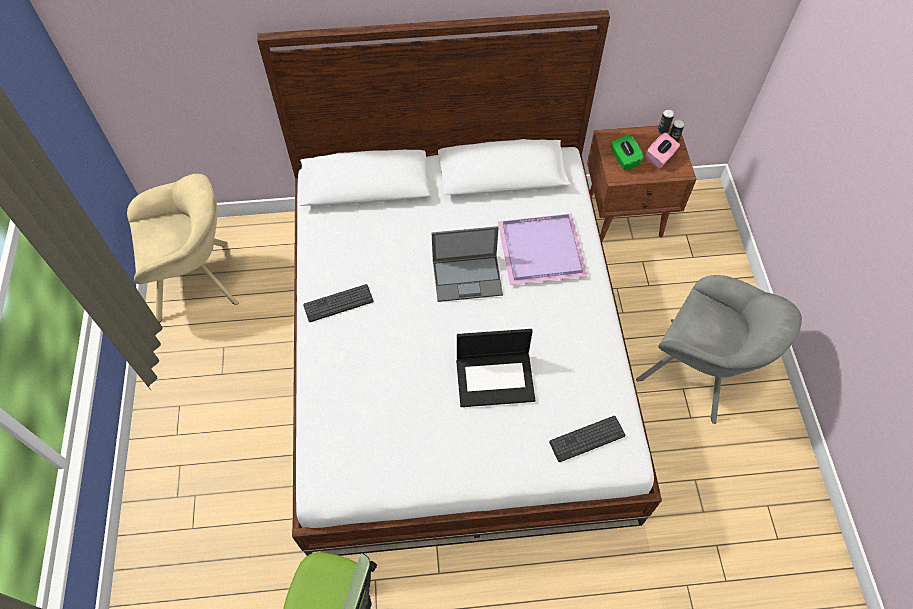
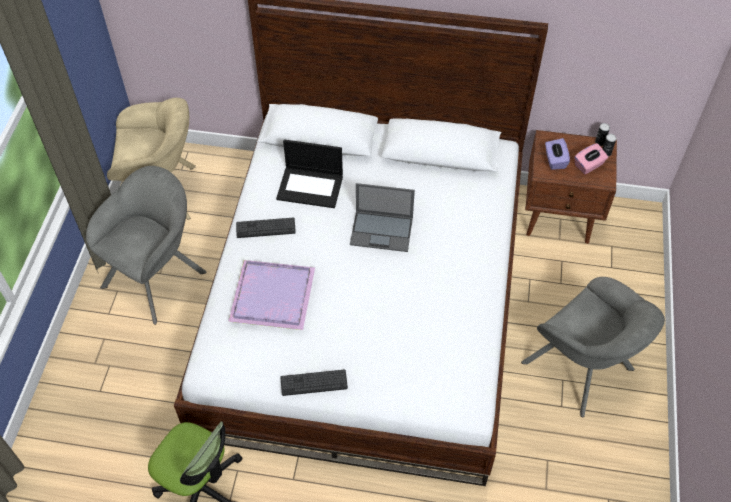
camera: 15 degrees right, 5 degrees down
laptop [456,329,535,407] -> laptop moved to [276,139,343,208]
purple tray [498,213,588,285] -> purple tray moved to [228,260,315,330]
keyboard [549,416,625,462] -> keyboard moved to [281,370,348,396]
green tissue box [611,134,644,170] -> purple tissue box [545,138,570,170]
none -> grey armchair [86,166,207,325]

